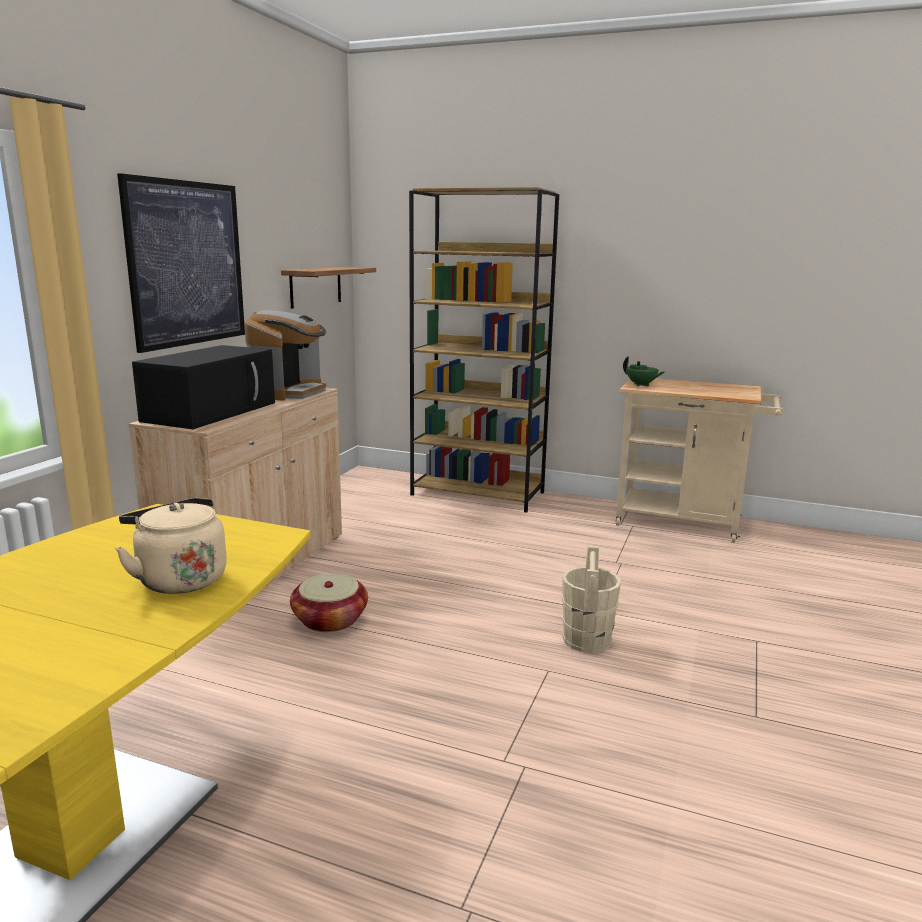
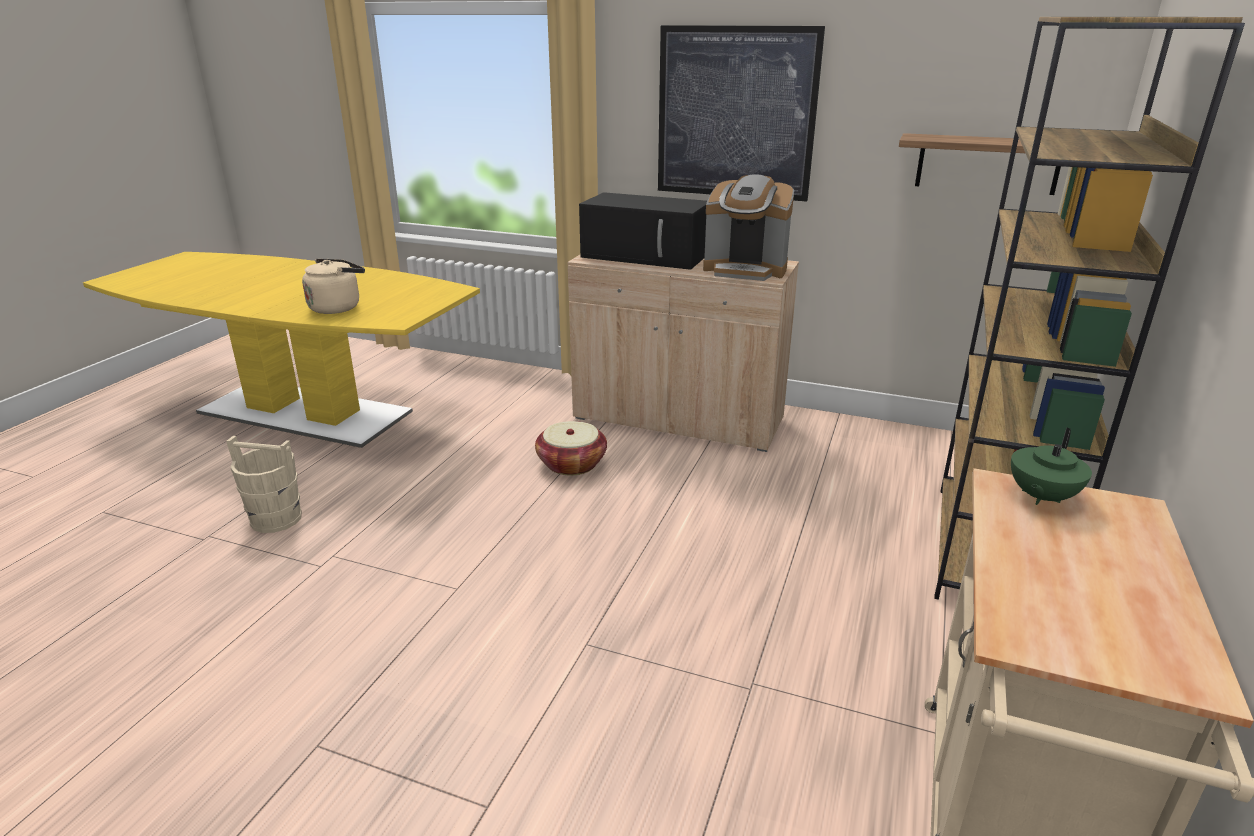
camera: 90 degrees right, 10 degrees up
beige bucket [562,546,621,653] -> beige bucket moved to [226,436,302,533]

